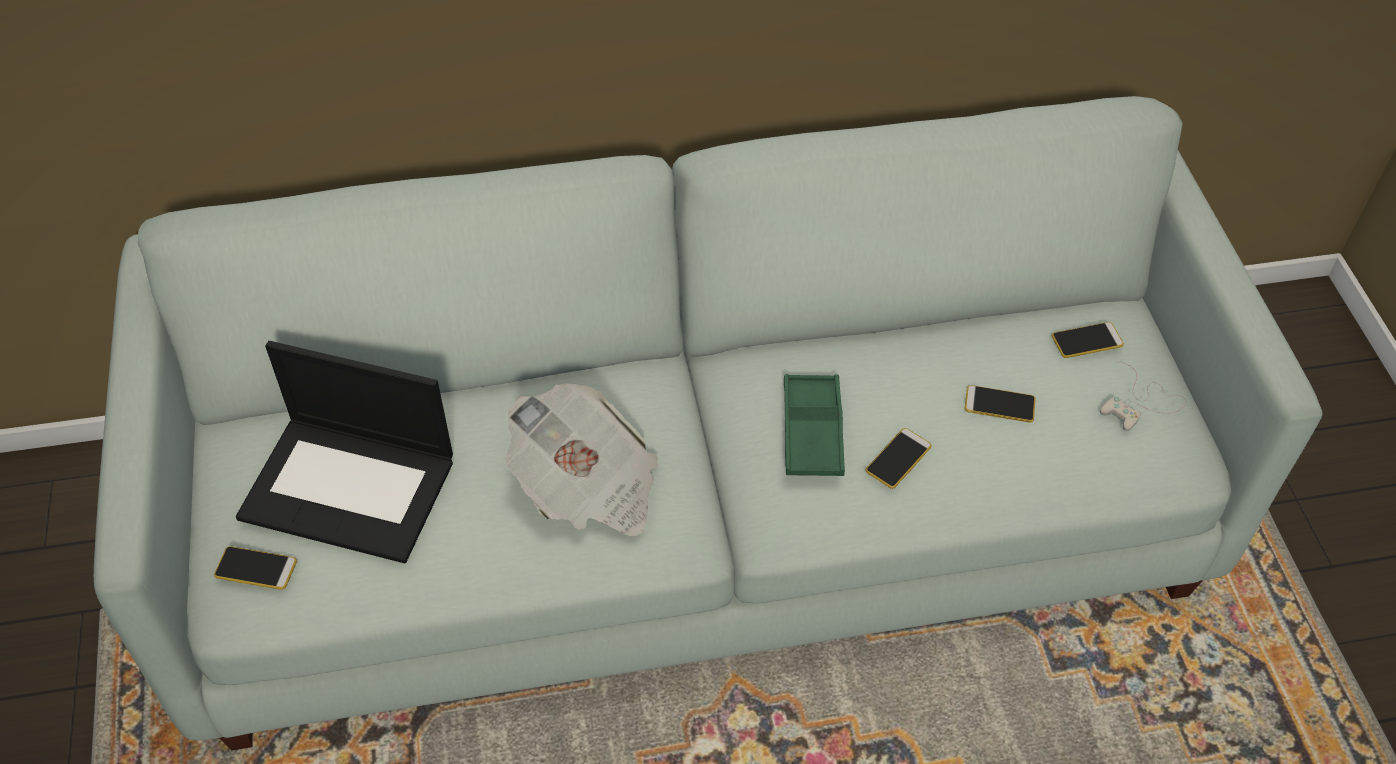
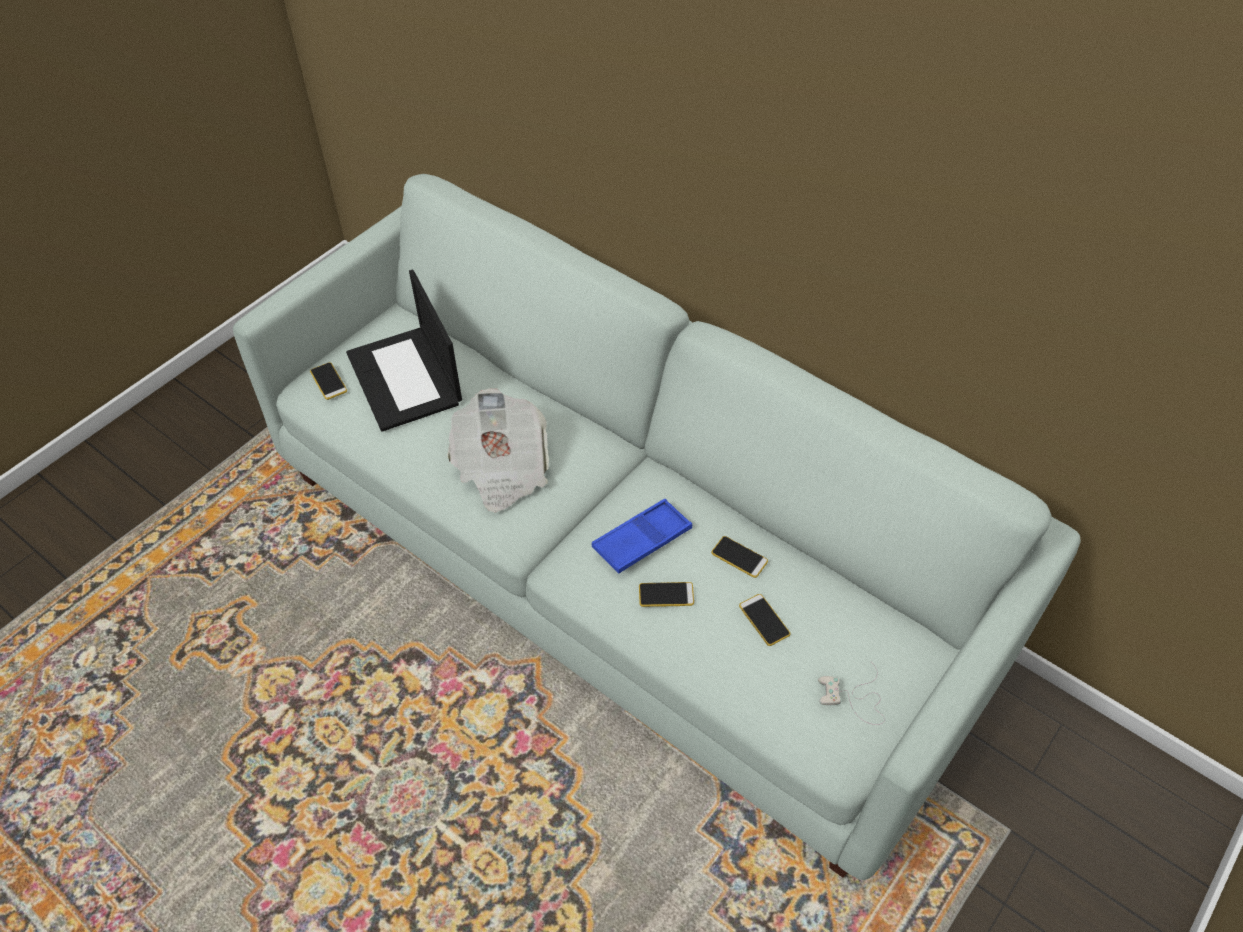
camera: 50 degrees right, 0 degrees up
green tray [784,374,845,476] -> blue tray [592,499,692,574]
phone [1052,322,1124,358] -> phone moved to [711,536,768,578]

